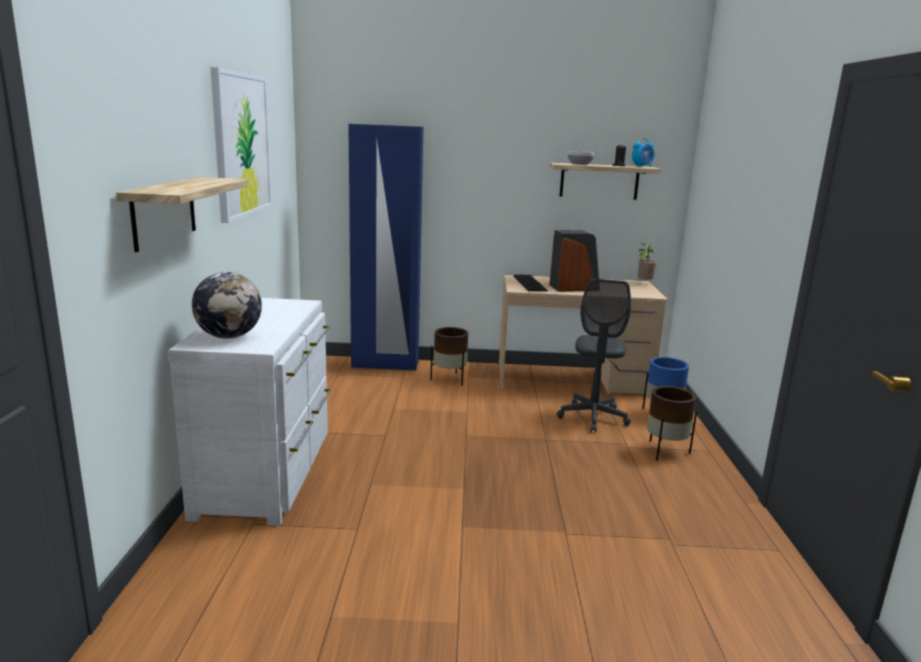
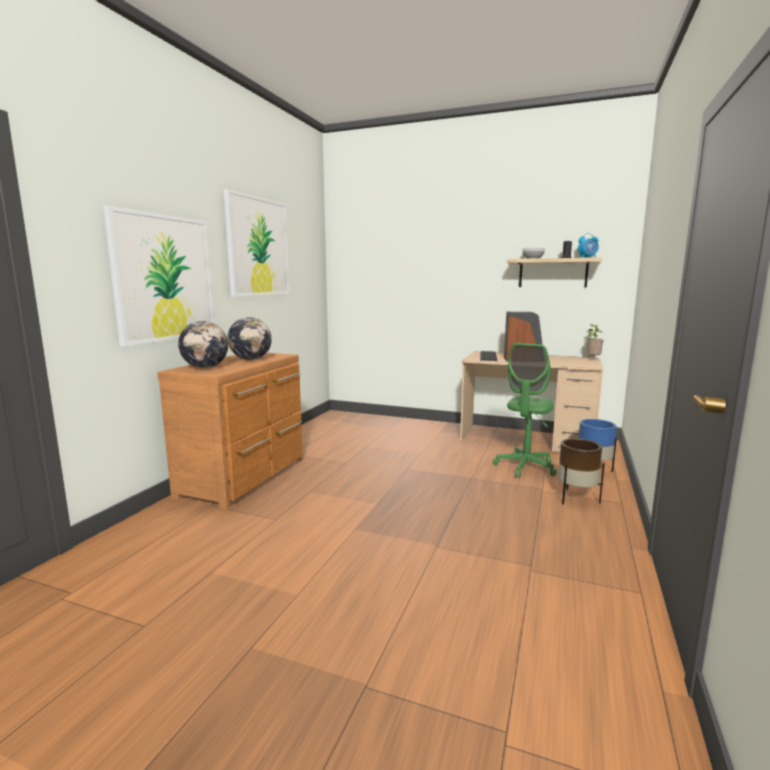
camera: 20 degrees right, 5 degrees down
shelf [116,177,248,252] -> picture [103,206,215,347]
white dresser [168,298,331,526] -> brown dresser [158,353,303,509]
blue wardrobe [348,124,423,371] -> none
brown planter [430,327,468,386] -> none
grey office chair [557,279,631,433] -> green office chair [493,343,557,478]
none -> globe [228,317,272,360]

